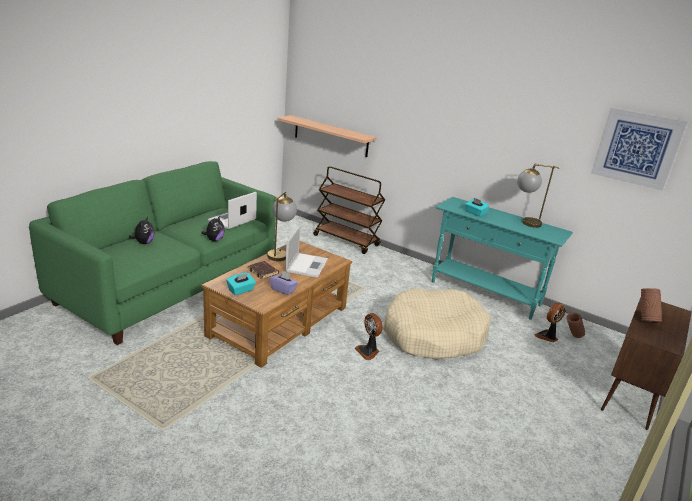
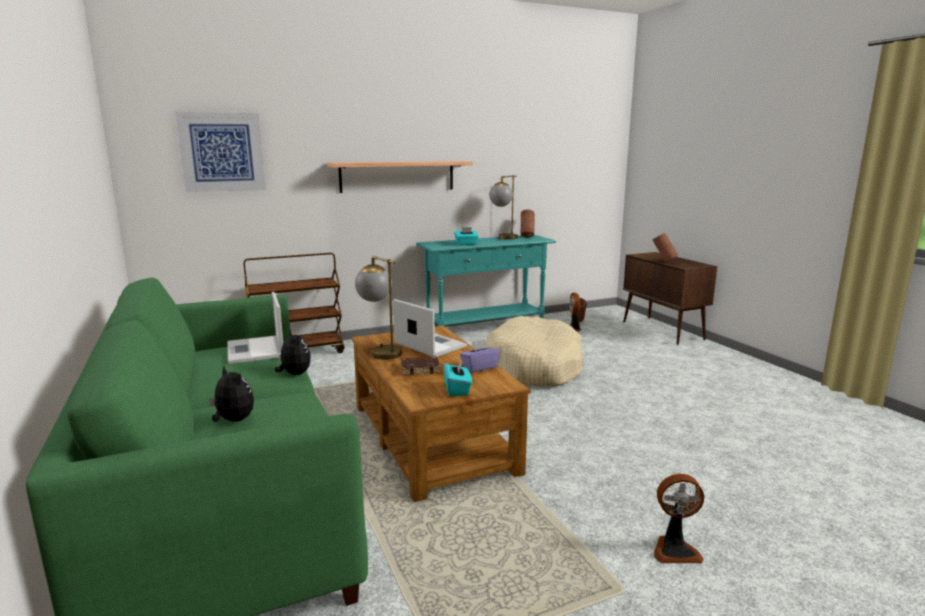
camera: 55 degrees left, 10 degrees down
shelf [277,115,377,157] -> shelf moved to [327,161,473,193]
fan [354,313,383,360] -> fan moved to [654,474,704,563]
picture [591,107,688,190] -> picture moved to [175,112,265,192]
none -> brown vase [520,210,535,237]

